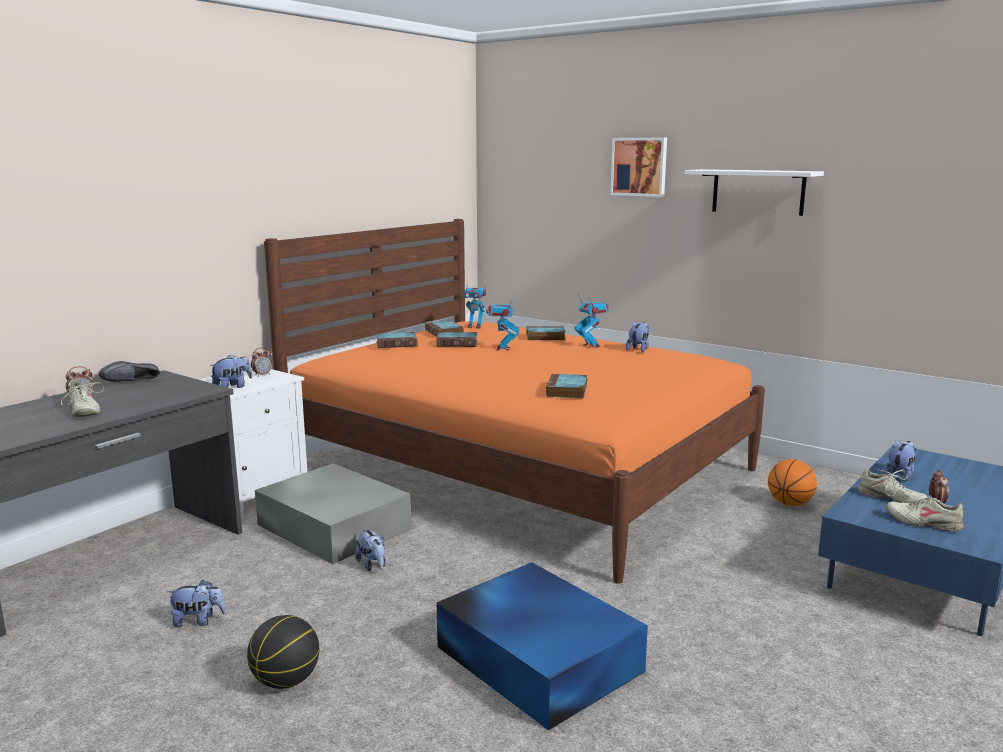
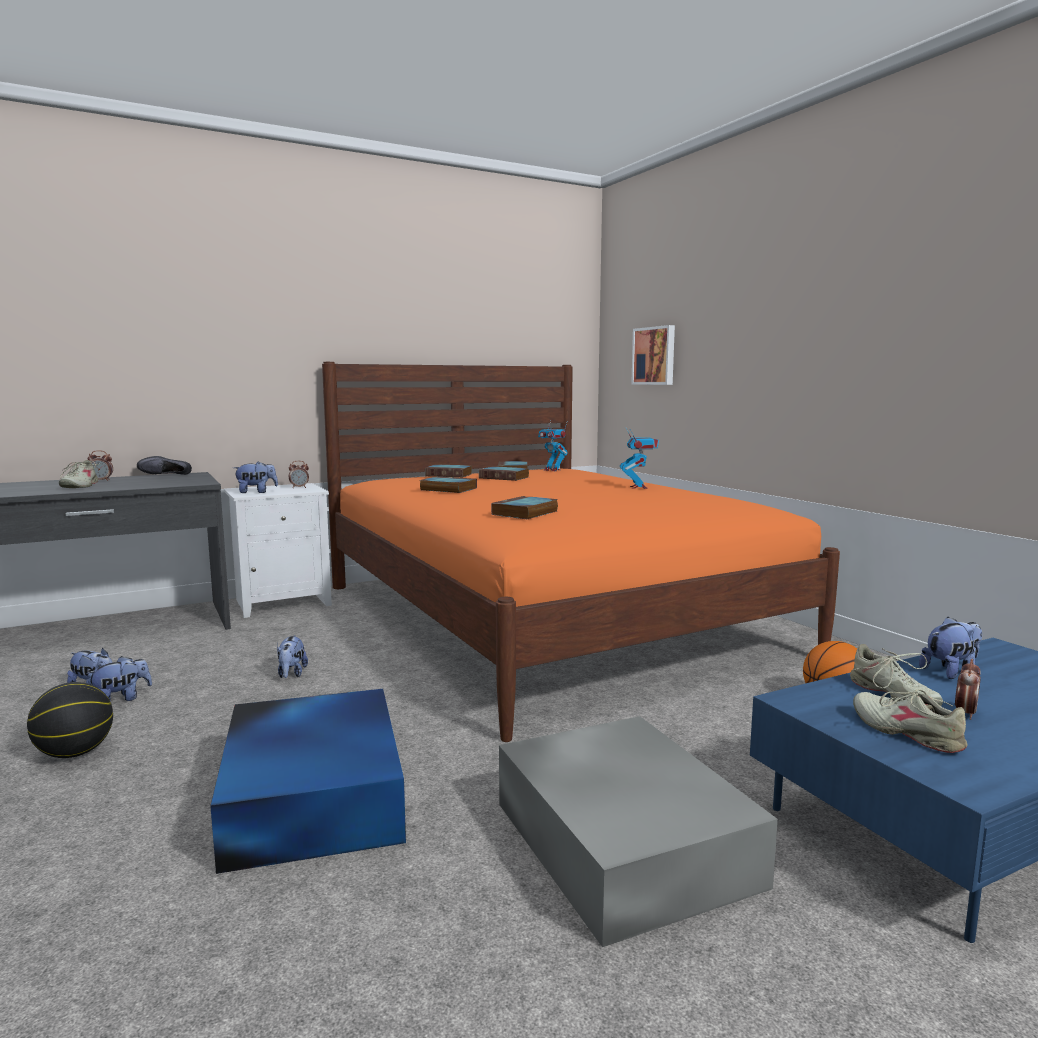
camera: 25 degrees right, 5 degrees down
grey storage box [255,463,411,564] -> grey storage box moved to [499,716,778,947]
toy robot [486,295,519,351] -> none
book [526,326,566,340] -> book moved to [420,476,477,493]
picture [610,138,667,197] -> picture moved to [631,325,675,385]
plush toy [626,322,649,352] -> plush toy moved to [86,656,152,701]
white shelf [685,169,824,216] -> none

